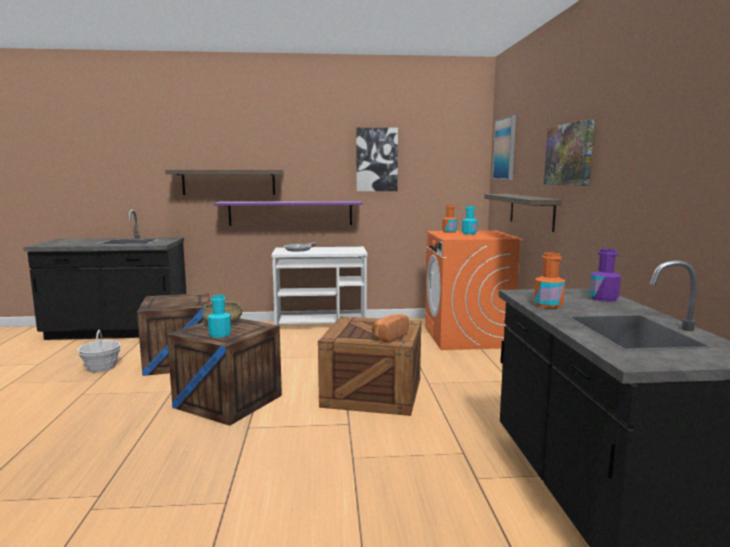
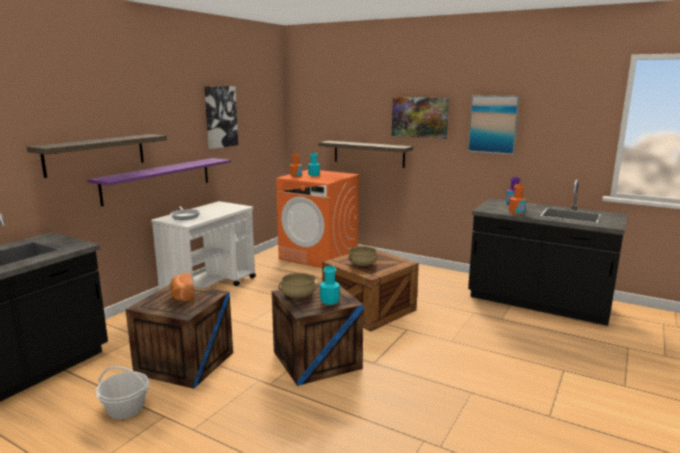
camera: 55 degrees left, 5 degrees up
bread [372,314,409,343] -> bread moved to [170,273,195,301]
picture [492,115,516,180] -> picture moved to [468,95,520,155]
none -> beige cooking pot [348,246,377,266]

